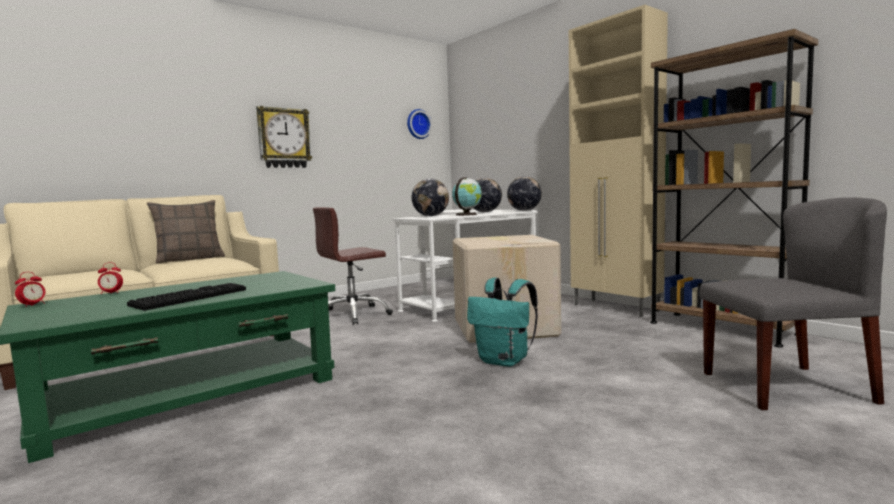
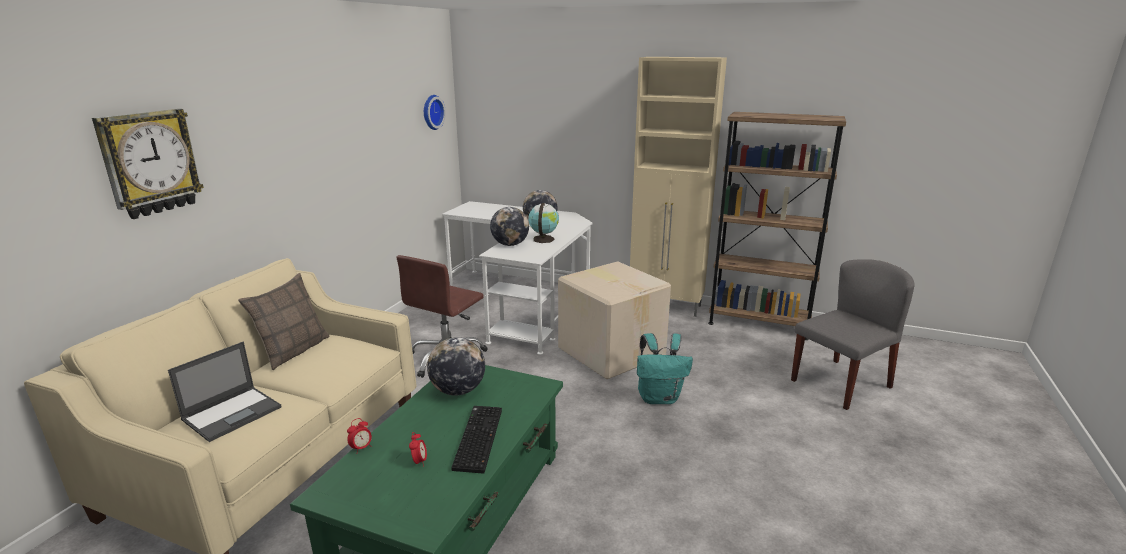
camera: 30 degrees left, 15 degrees up
alarm clock [15,272,46,307] -> alarm clock moved to [409,432,427,467]
wall clock [256,106,312,168] -> wall clock moved to [92,109,204,219]
globe [507,176,542,211] -> globe moved to [427,337,485,396]
none -> laptop [168,341,281,442]

